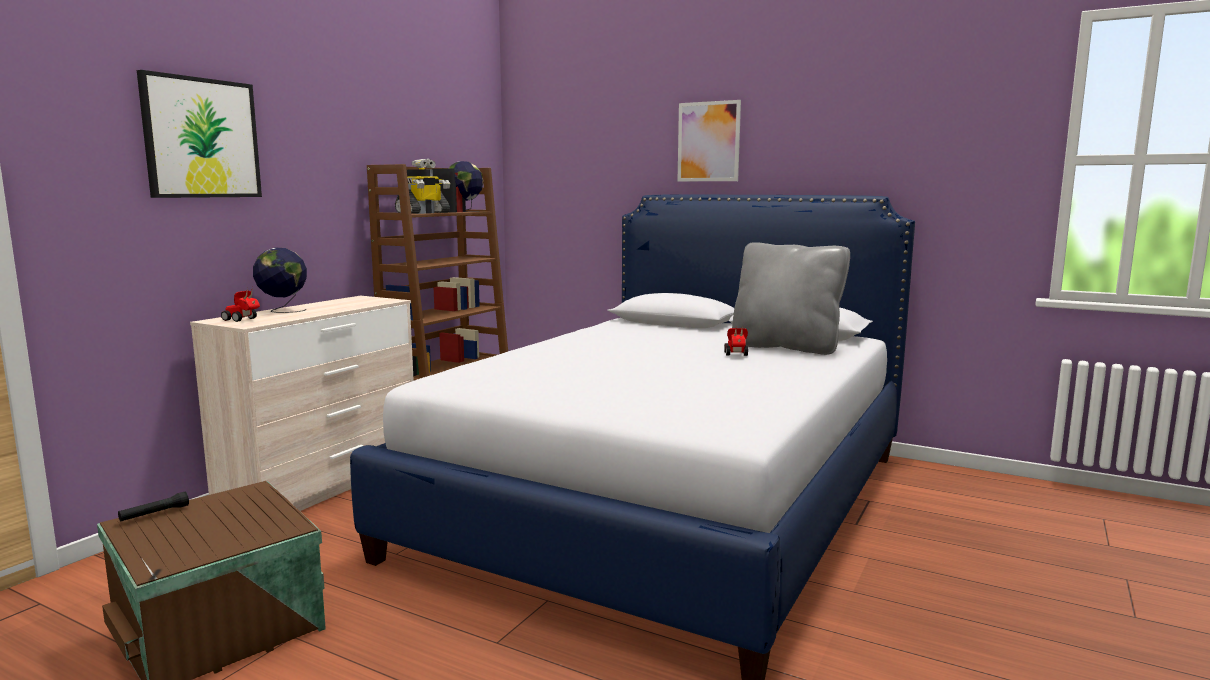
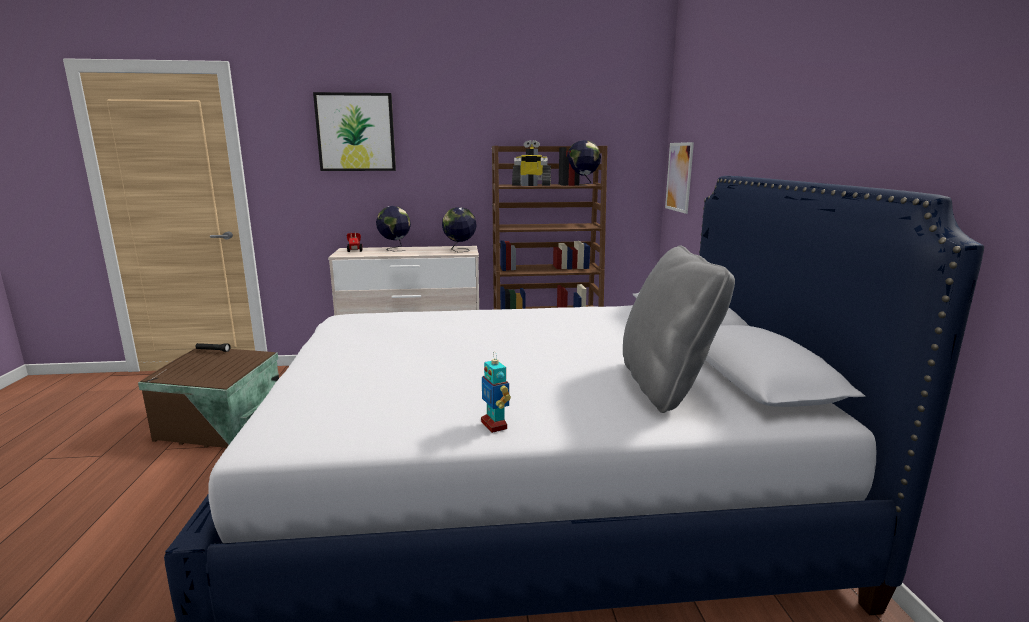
camera: 55 degrees right, 5 degrees up
picture [678,100,741,181] -> picture moved to [665,142,694,214]
toy car [724,328,748,356] -> none
none -> globe [442,207,477,252]
none -> toy robot [481,352,511,433]

